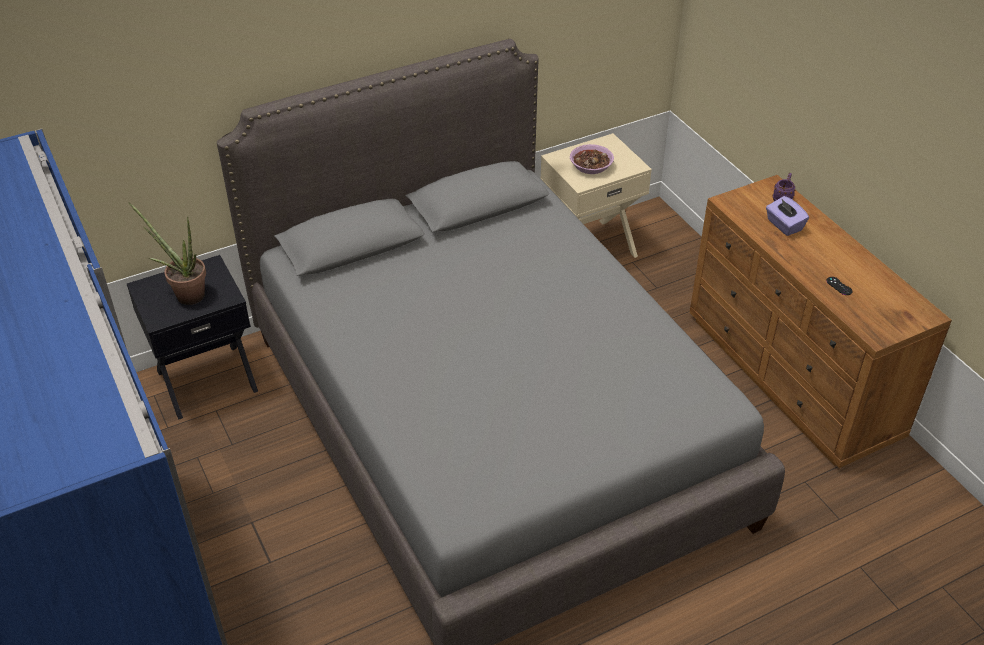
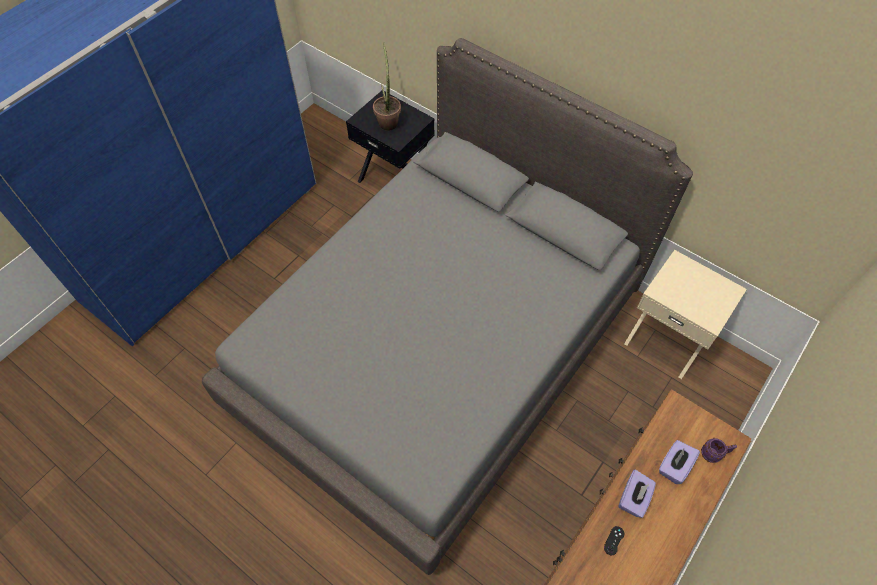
camera: 65 degrees right, 15 degrees up
bowl [570,144,614,174] -> none
none -> purple tissue box [619,470,656,518]

